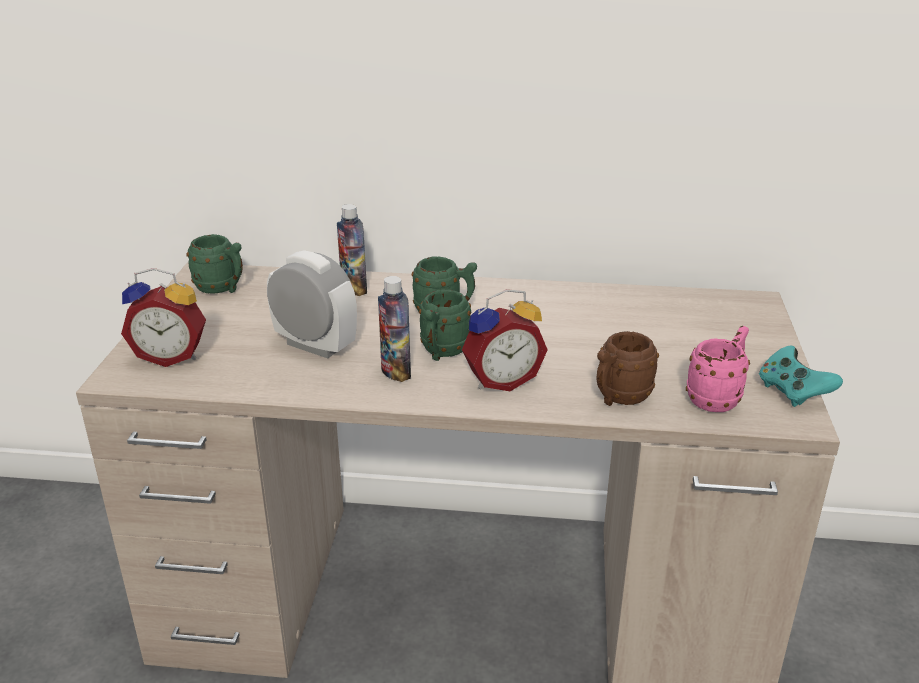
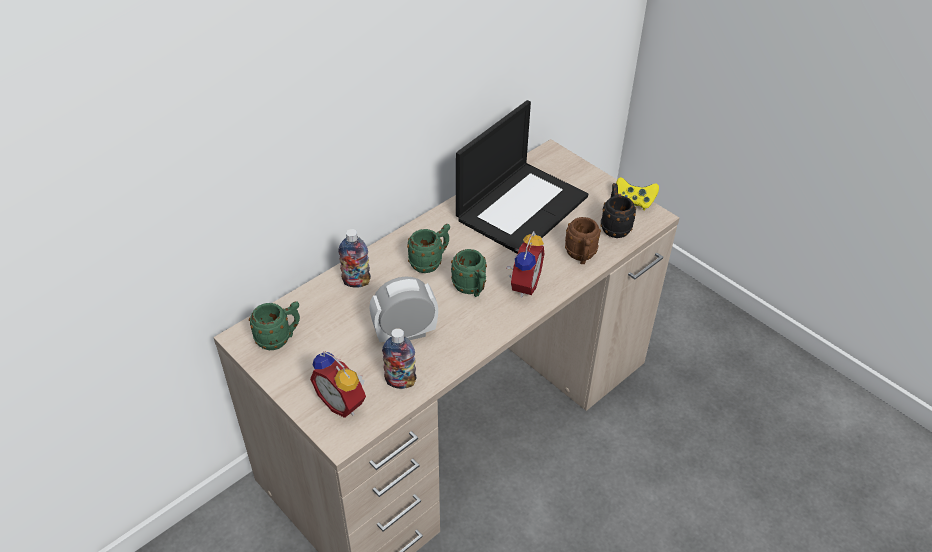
camera: 50 degrees left, 15 degrees up
alarm clock [121,268,206,367] -> alarm clock turned 90 degrees clockwise [310,351,366,418]
bottle [378,276,411,382] -> bottle moved to [382,328,416,389]
pink mug [686,326,750,412] -> black mug [600,183,636,238]
turquoise game controller [759,346,843,407] -> yellow game controller [616,177,659,210]
none -> laptop [456,100,588,254]

